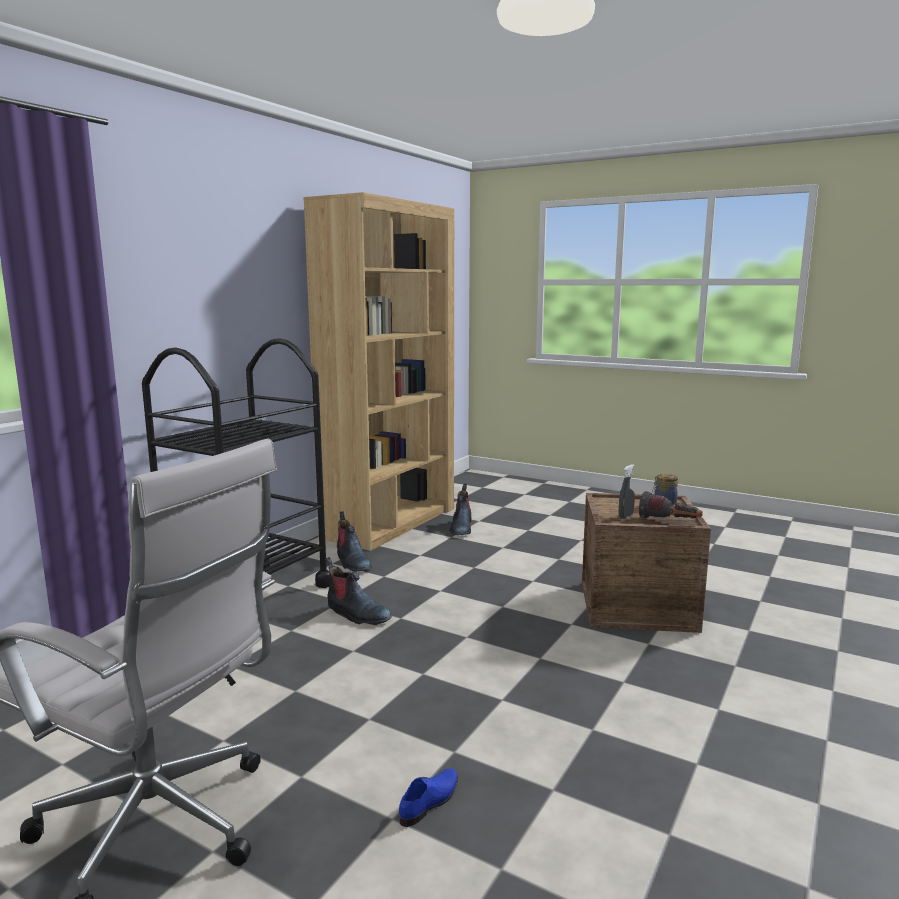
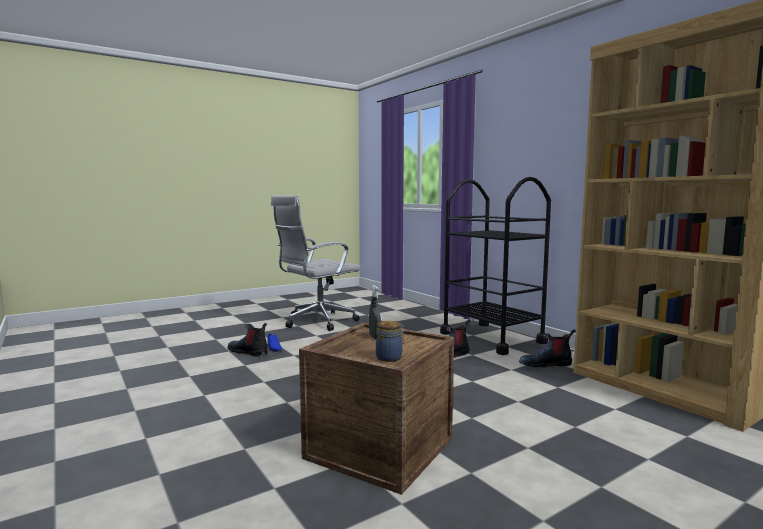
camera: 115 degrees right, 5 degrees down
boot [450,484,472,535] -> boot moved to [227,323,267,357]
flashlight [639,491,703,518] -> none

